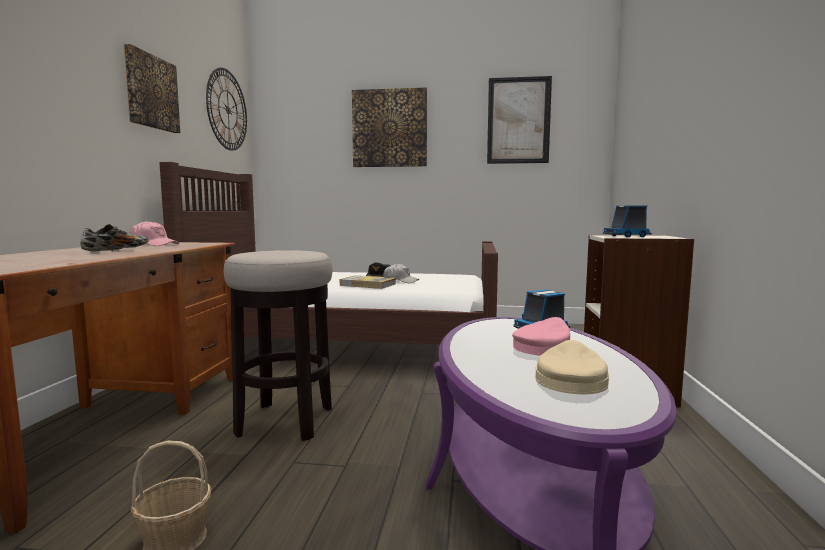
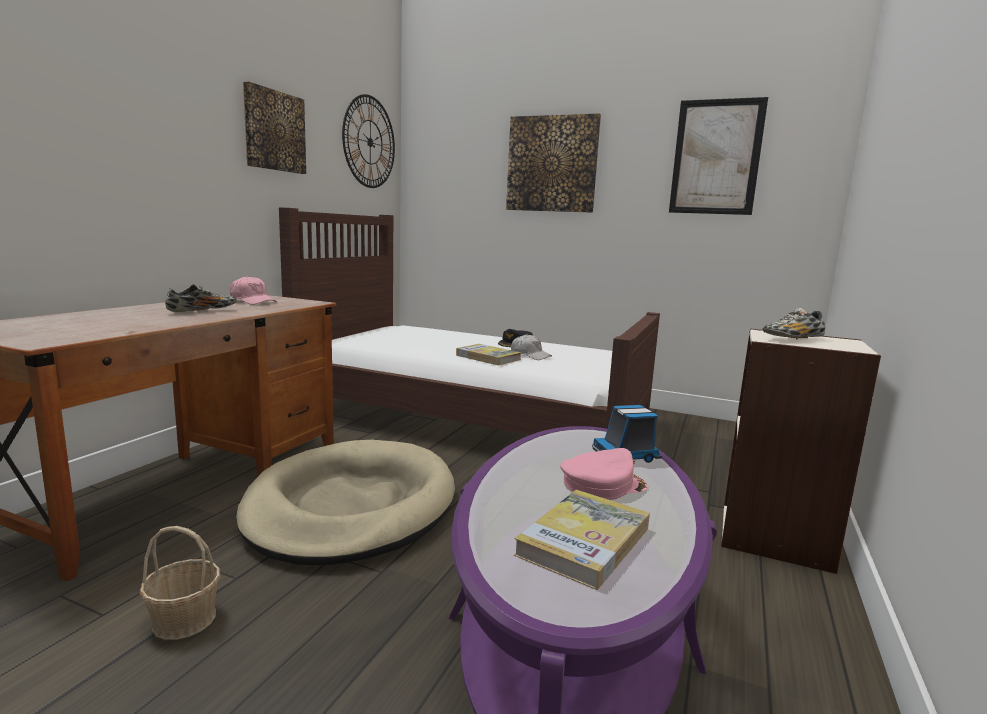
camera: 15 degrees right, 5 degrees up
stool [224,250,333,441] -> beige dog bed [236,440,455,565]
beige cap [536,340,609,394] -> book [514,490,650,590]
toy truck [603,206,652,237] -> shoe [762,307,825,340]

